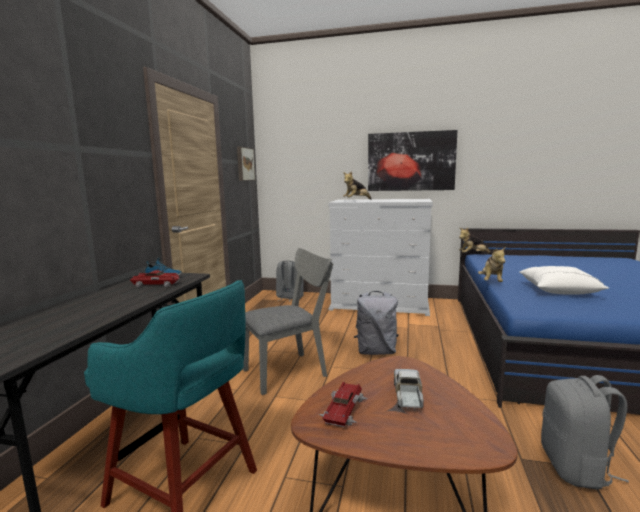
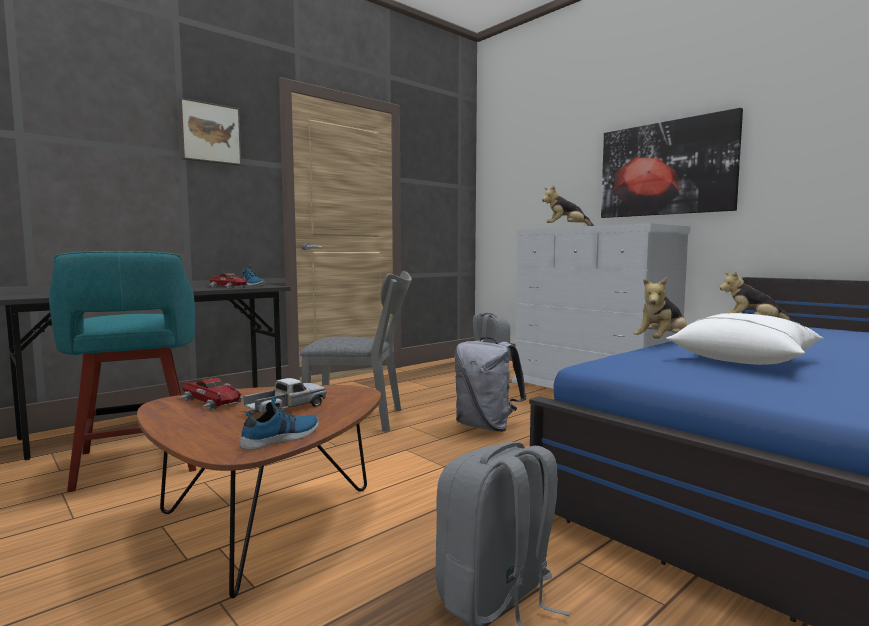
camera: 35 degrees right, 5 degrees down
picture [237,146,255,181] -> picture moved to [178,98,241,166]
toy car [319,382,367,427] -> toy car turned 75 degrees clockwise [180,378,244,410]
none -> shoe [240,397,319,450]

